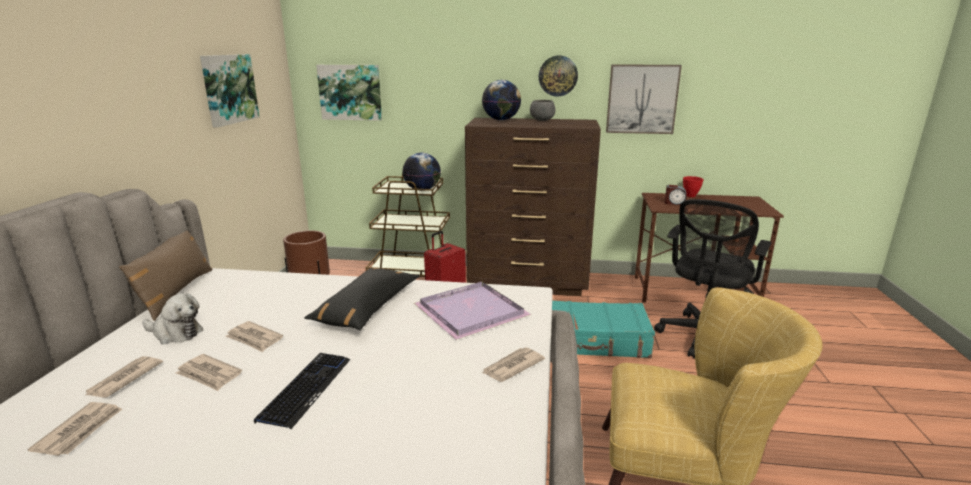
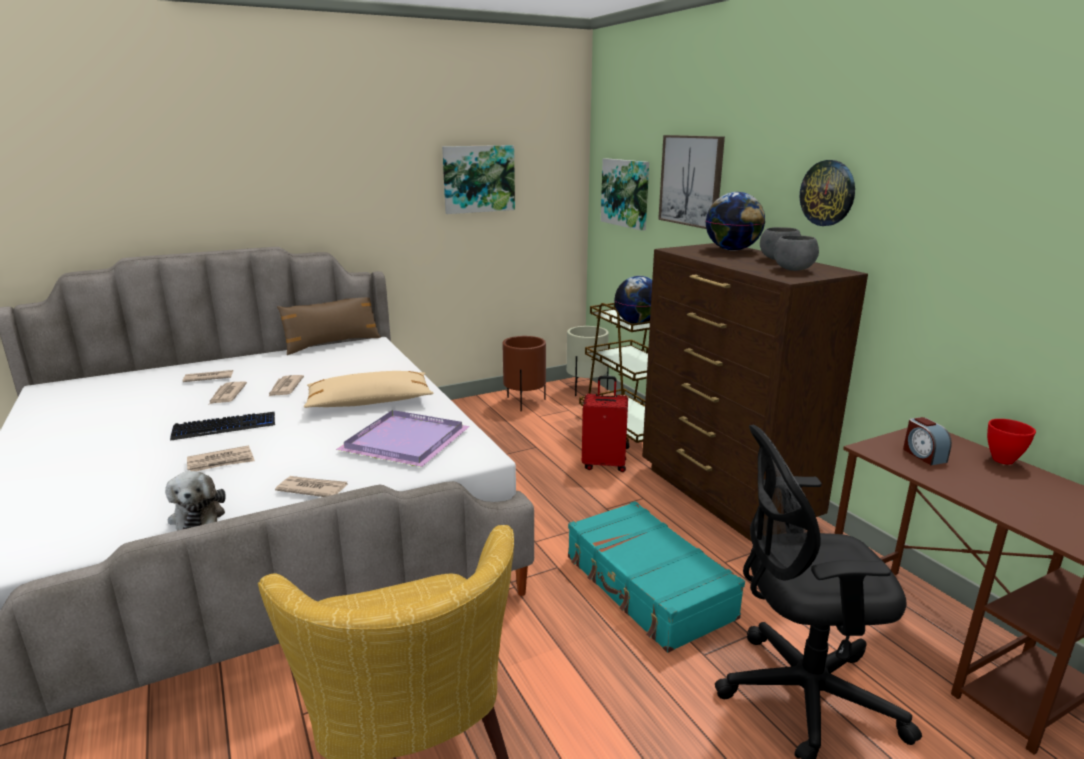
camera: 55 degrees right, 0 degrees up
newspaper [28,402,122,456] -> newspaper moved to [187,445,255,471]
plush toy [142,293,203,344] -> plush toy moved to [165,471,226,531]
black pillow [304,268,420,330] -> beige pillow [304,371,434,408]
picture [606,64,682,134] -> picture moved to [658,135,725,229]
none -> beige planter [567,326,609,396]
none -> grey bowl [774,235,819,271]

